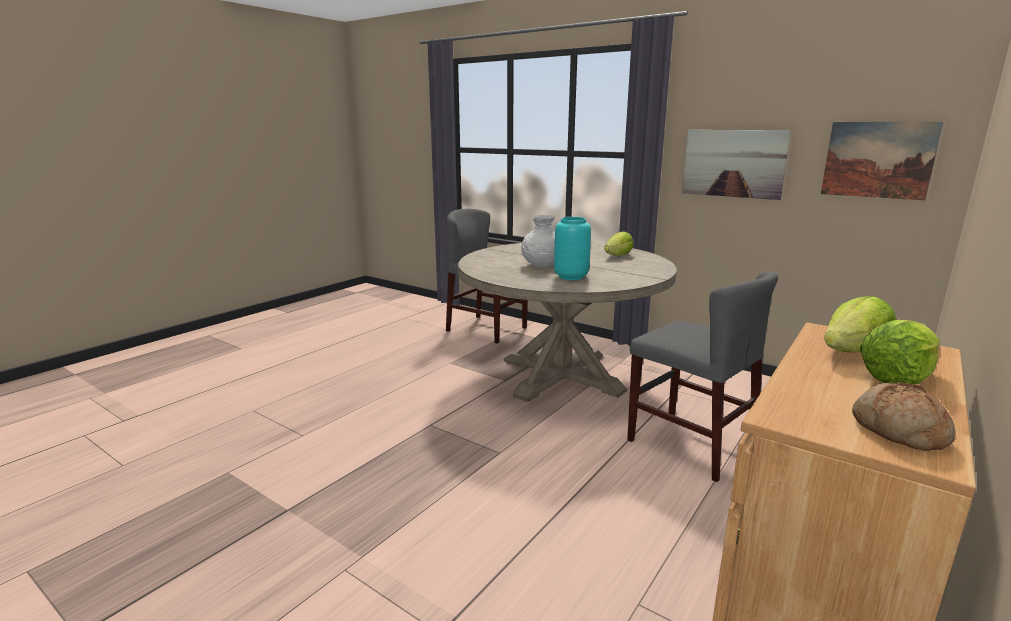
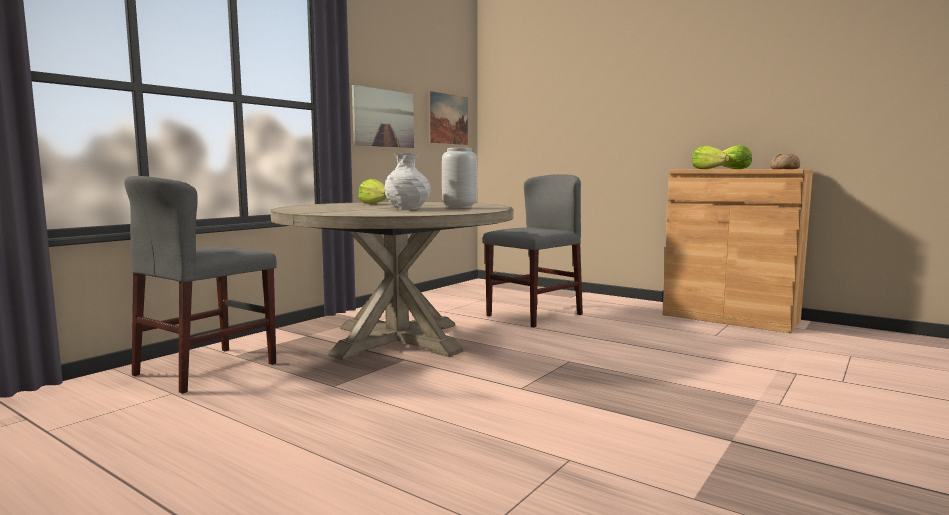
camera: 90 degrees left, 10 degrees down
turquoise vase [554,217,591,280] -> grey vase [442,148,477,208]

